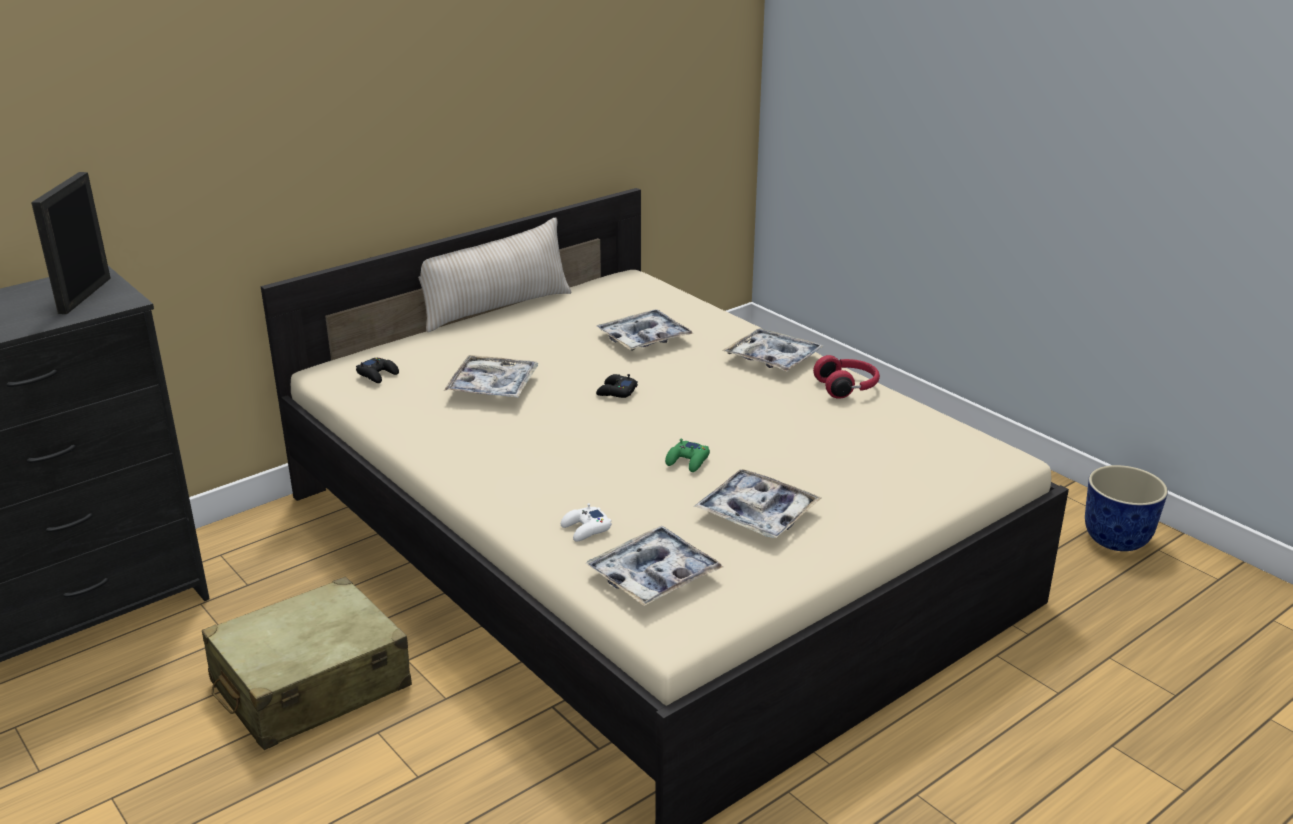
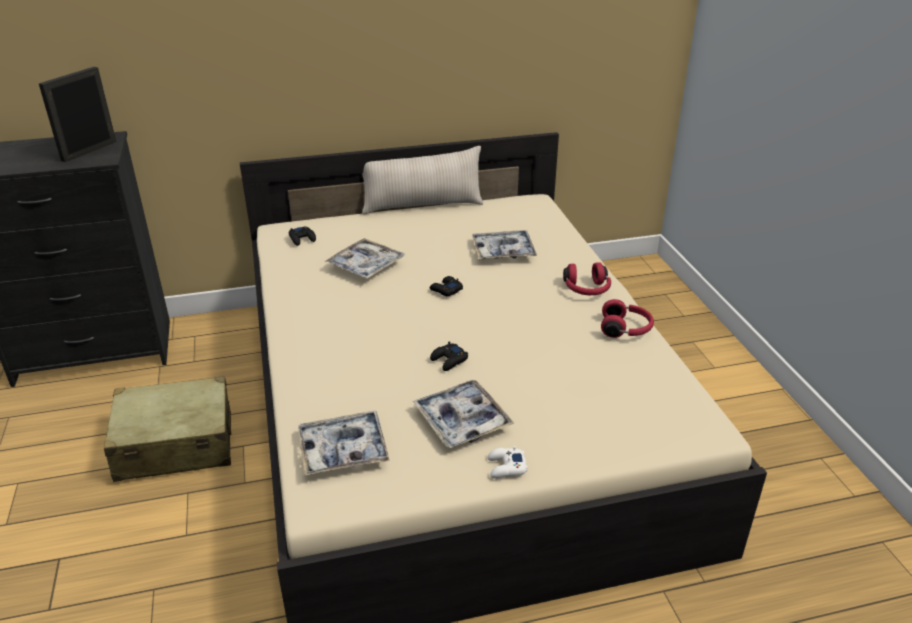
camera: 25 degrees right, 5 degrees up
white game controller [561,503,612,542] -> white game controller moved to [487,446,527,478]
green game controller [665,439,710,472] -> black game controller [430,342,468,371]
tray [722,328,824,372] -> red headphones [563,262,611,295]
planter [1085,465,1168,551] -> none

